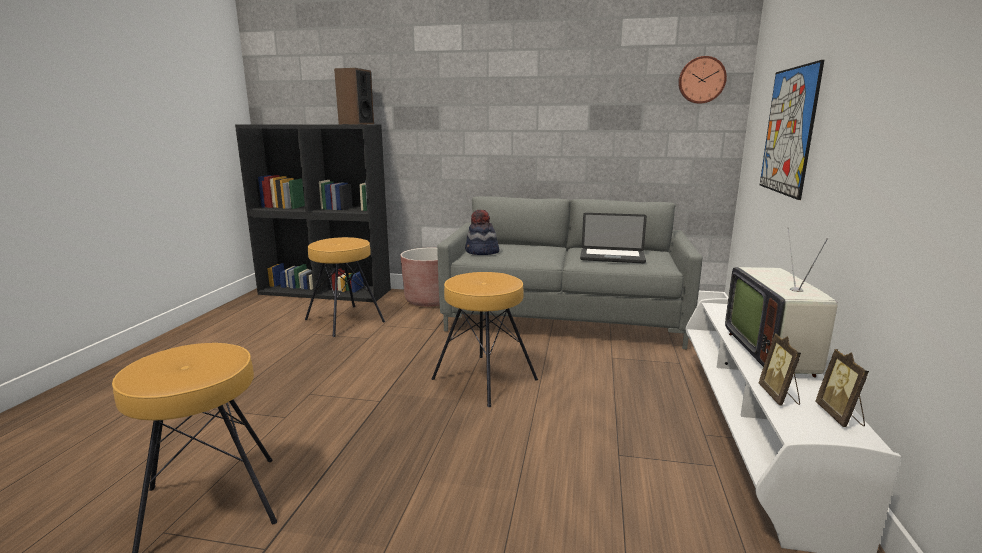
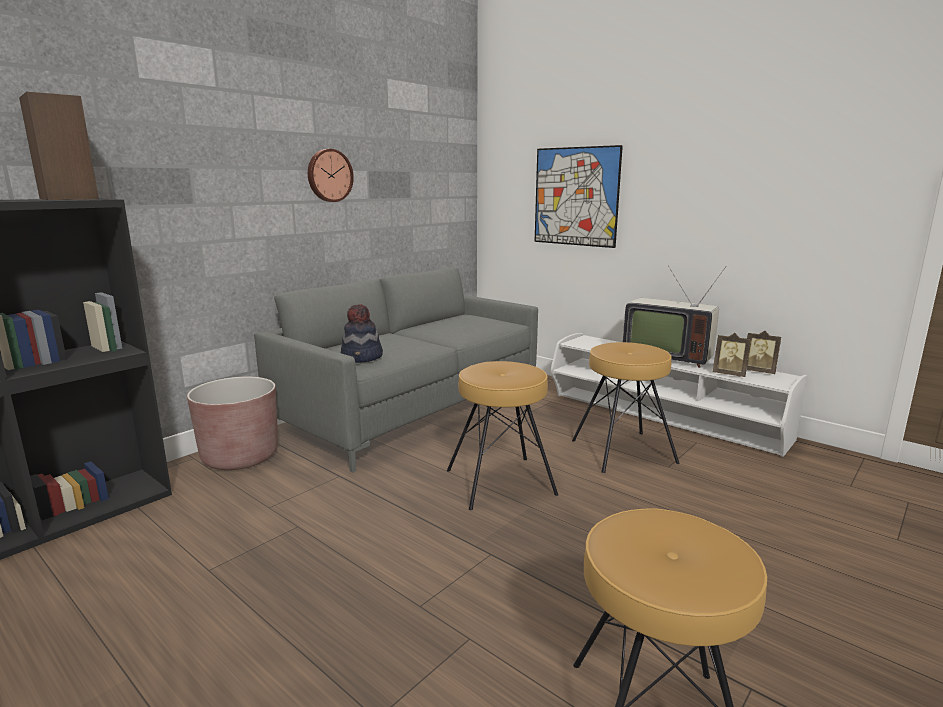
camera: 60 degrees left, 0 degrees up
brown stool [305,237,385,337] -> brown stool moved to [572,342,680,473]
laptop [580,213,647,263] -> none
wall clock [678,56,727,104] -> wall clock moved to [308,149,354,202]

